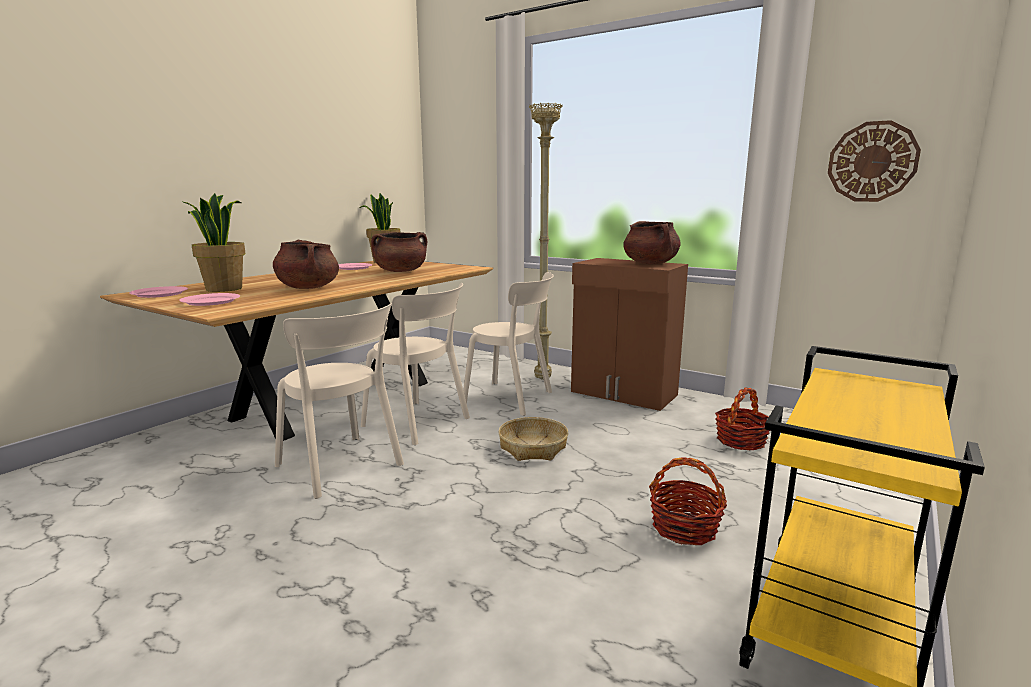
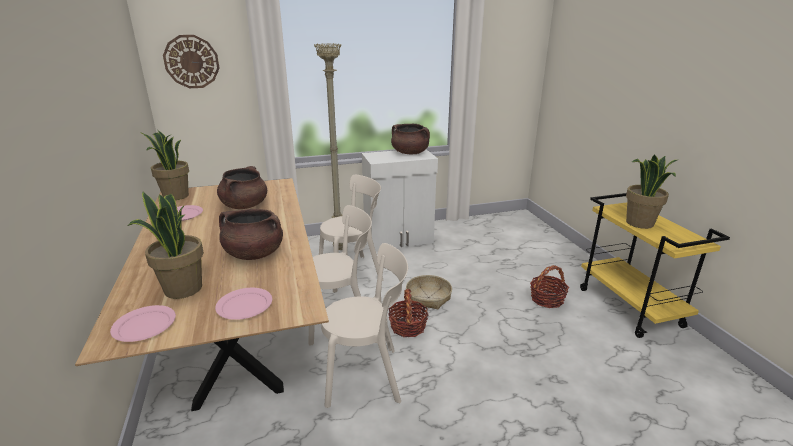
camera: 50 degrees left, 10 degrees up
brown cabinet [571,258,688,411] -> white cabinet [362,149,438,251]
basket [715,387,770,450] -> basket moved to [388,289,428,337]
wall clock [828,120,921,202] -> wall clock moved to [163,35,220,88]
none -> potted plant [626,154,677,229]

